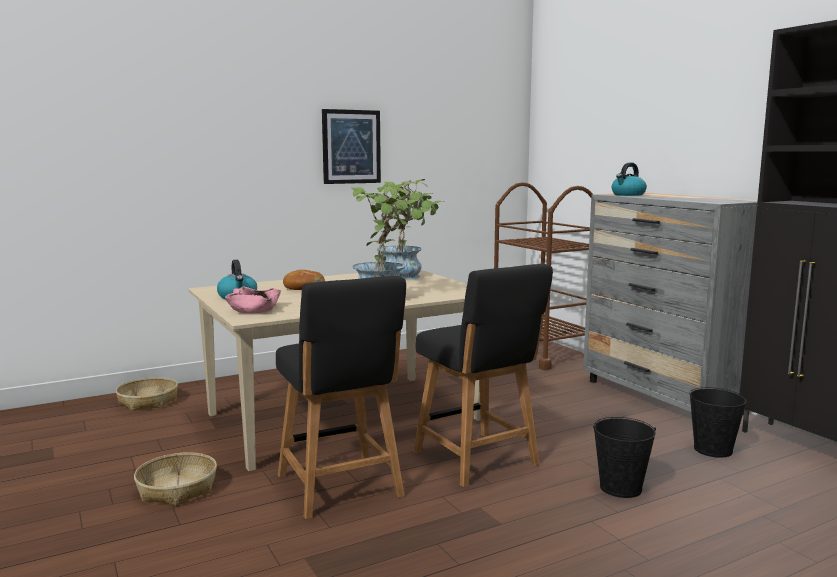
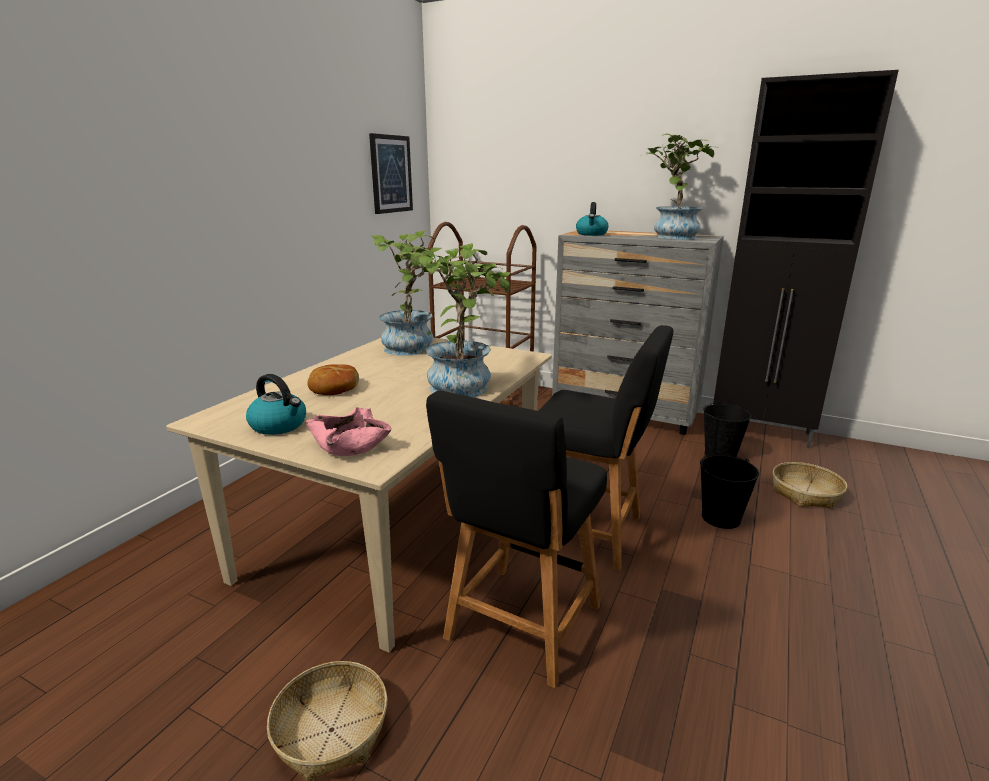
camera: 35 degrees left, 10 degrees up
basket [116,377,178,411] -> basket moved to [772,462,847,509]
black chair [276,276,406,519] -> black chair turned 90 degrees clockwise [426,391,607,688]
picture [322,109,381,184] -> picture moved to [369,133,413,214]
none -> potted plant [647,133,718,239]

